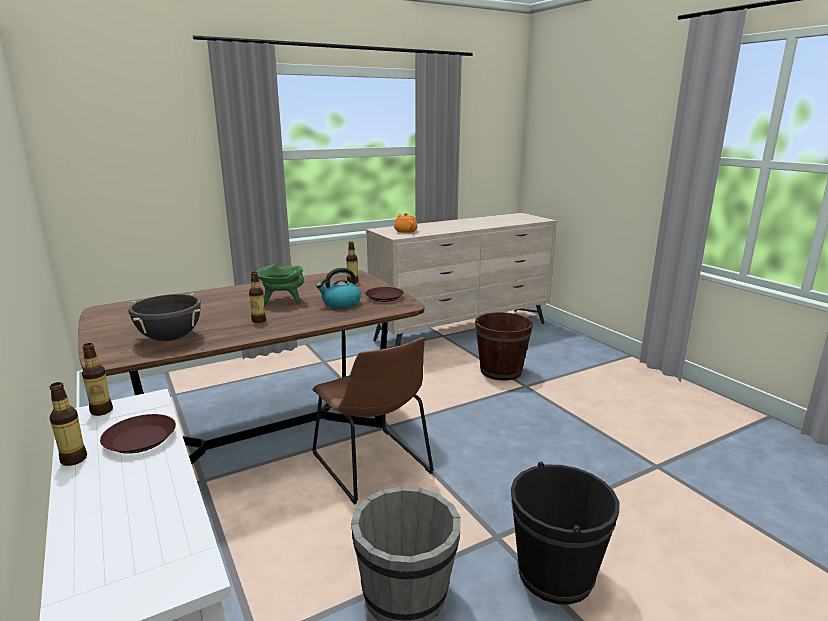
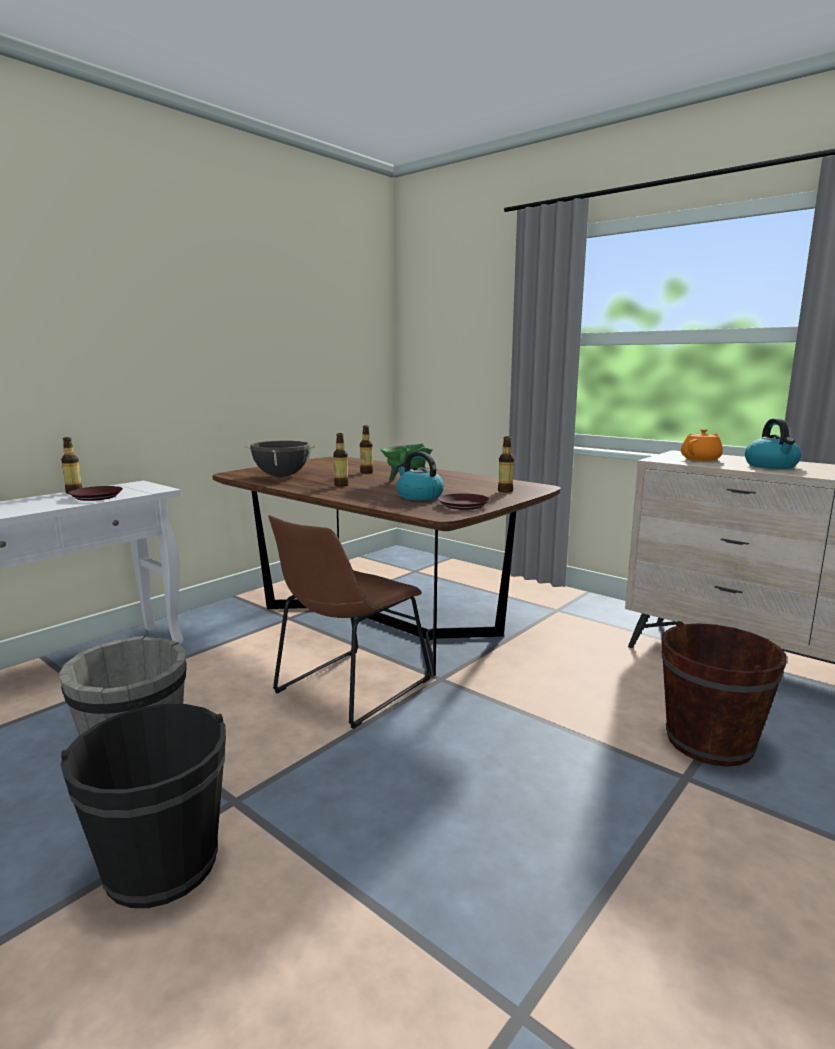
camera: 70 degrees right, 5 degrees down
bottle [82,343,113,416] -> bottle moved to [360,425,373,473]
none -> kettle [745,418,801,469]

